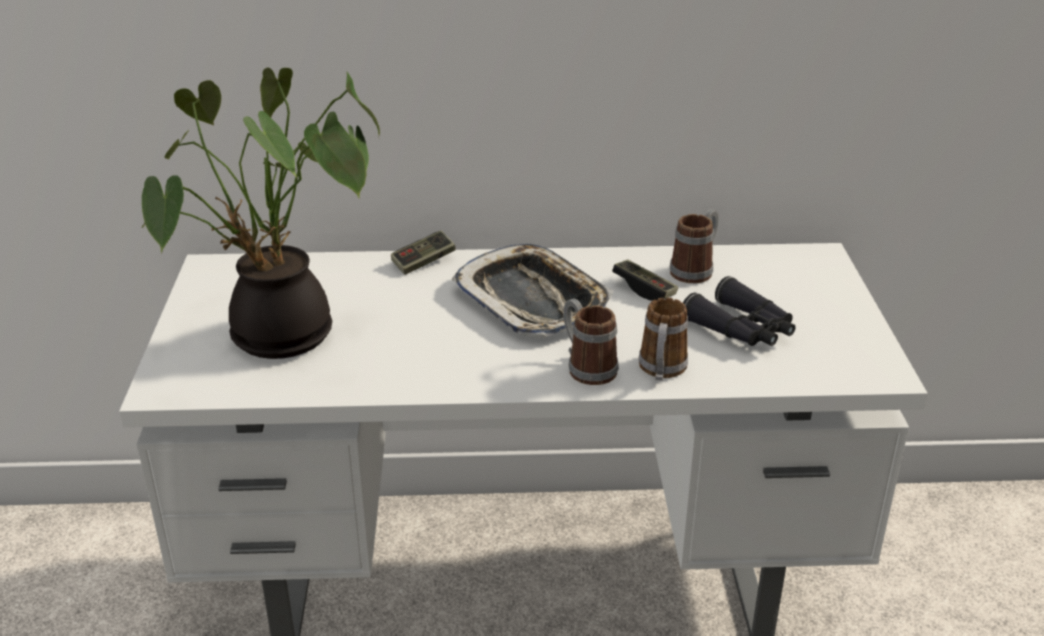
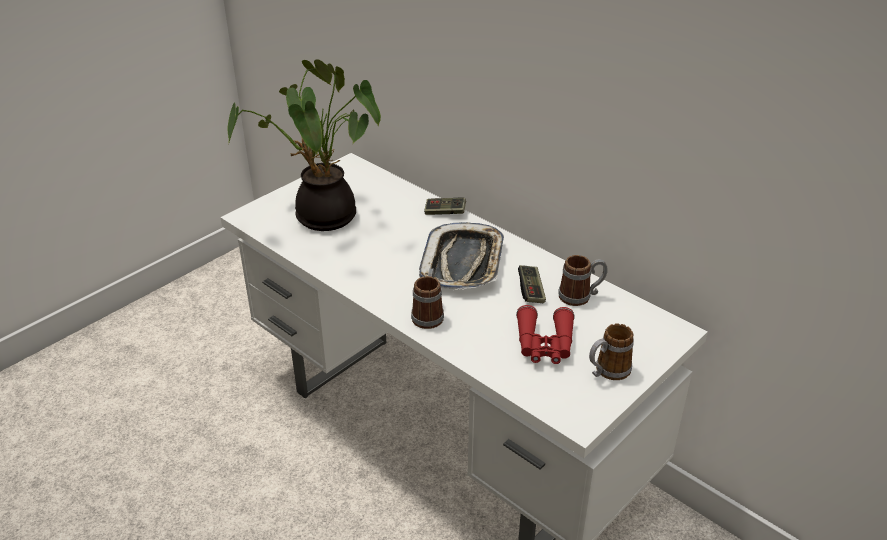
camera: 45 degrees right, 5 degrees up
mug [639,297,688,381] -> mug moved to [589,323,634,380]
black binoculars [683,276,795,346] -> red binoculars [516,305,575,364]

